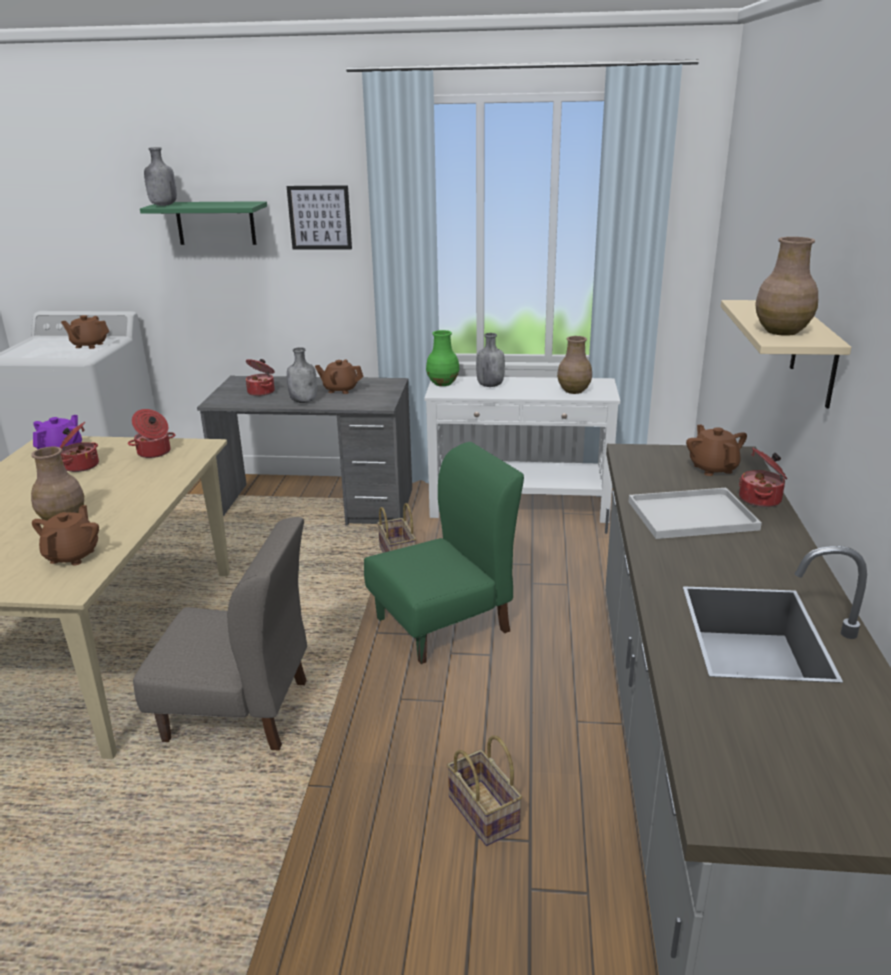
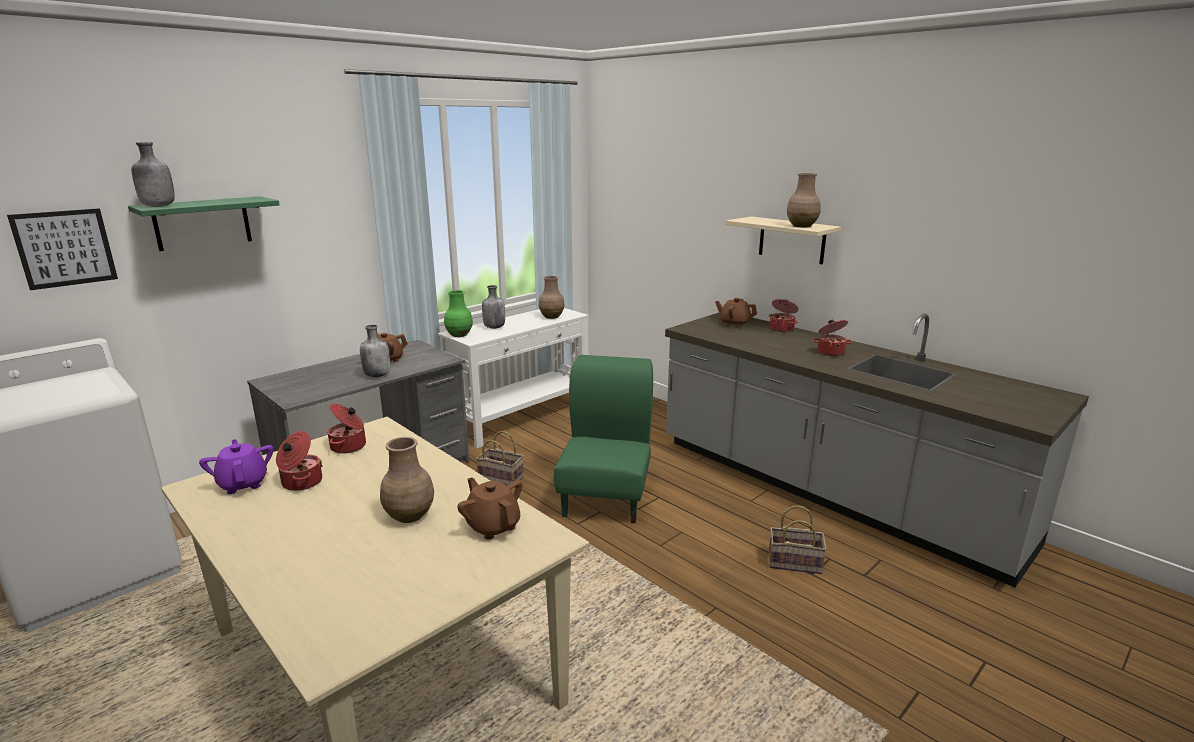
camera: 50 degrees left, 5 degrees down
brown teapot [61,315,109,349] -> none
grey chair [133,517,307,751] -> none
cooking pot [246,359,275,396] -> cooking pot moved to [813,320,852,356]
picture [287,185,352,250] -> picture moved to [7,208,118,290]
white tray [628,488,762,539] -> none

